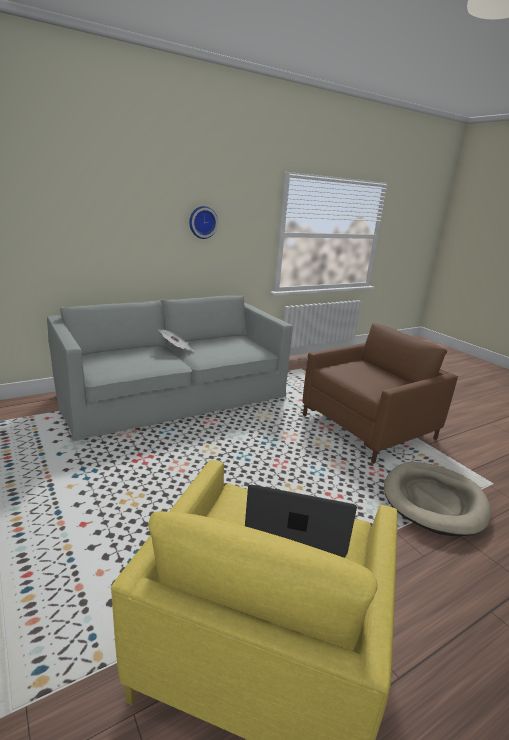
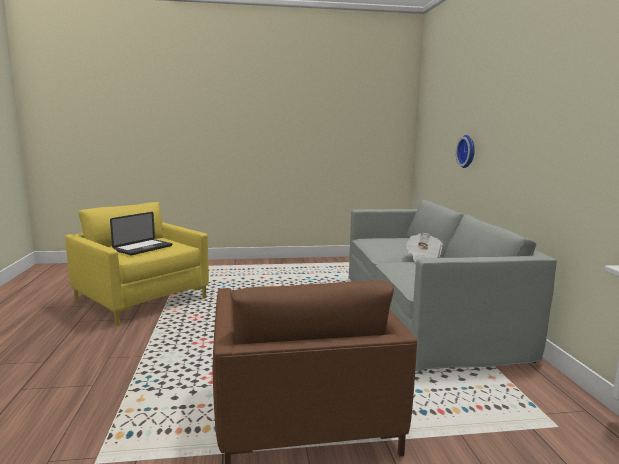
camera: 115 degrees right, 10 degrees down
wall clock [189,206,218,239] -> wall clock moved to [456,135,475,168]
beige dog bed [384,462,491,536] -> none

